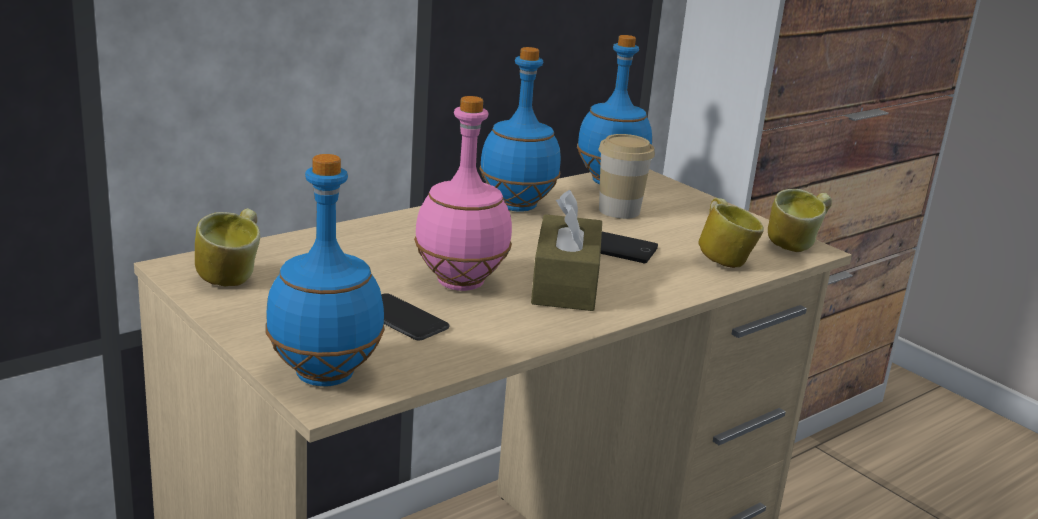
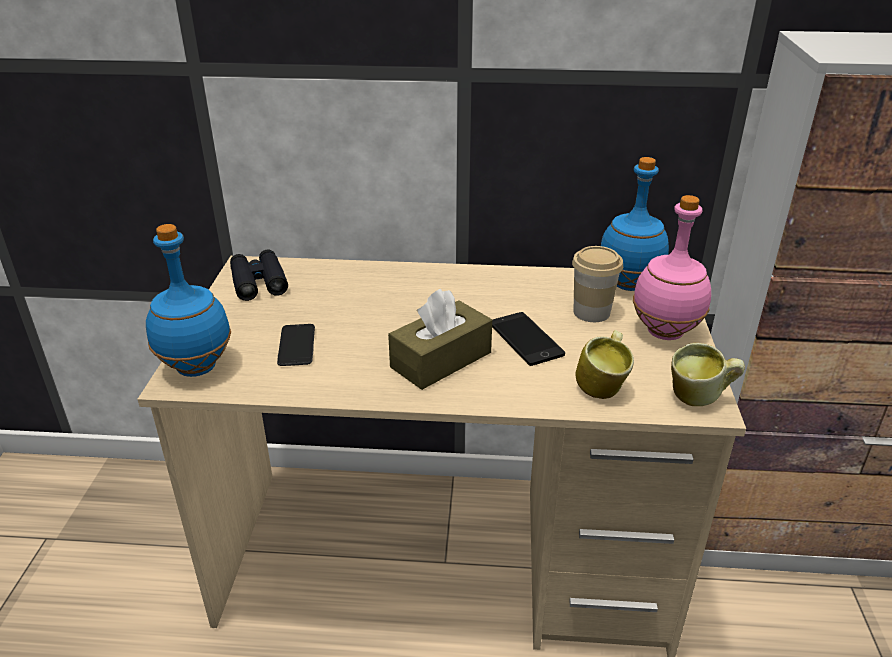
camera: 45 degrees right, 10 degrees up
mug [195,208,260,286] -> black binoculars [230,250,288,301]
pink bottle [414,96,512,291] -> pink bottle moved to [633,195,711,340]
blue bottle [479,47,561,212] -> none

